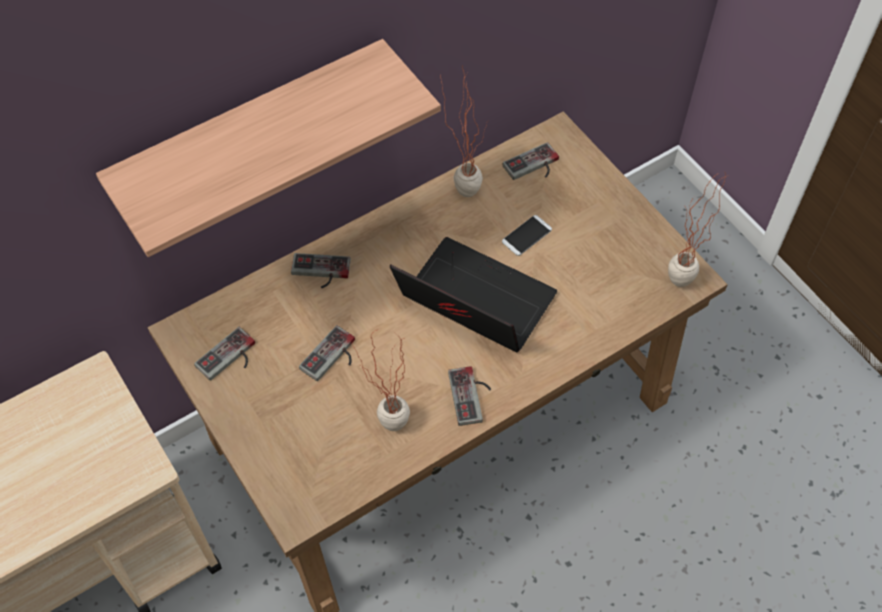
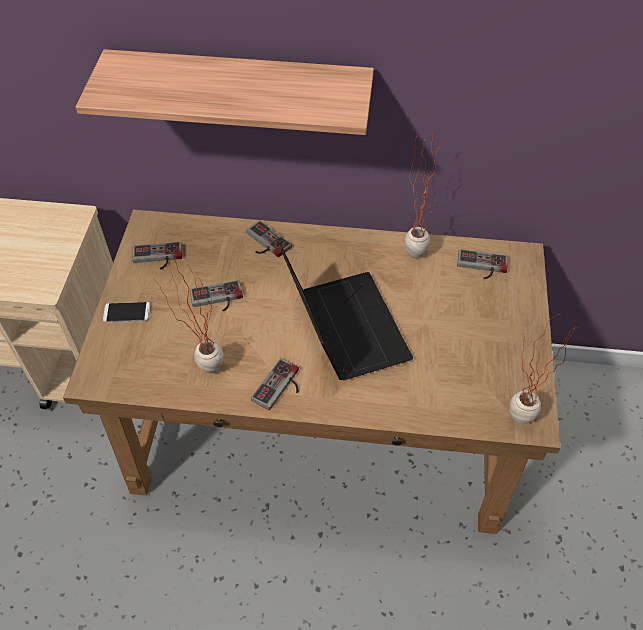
camera: 40 degrees right, 5 degrees down
phone [502,215,552,256] -> phone moved to [103,302,151,322]

